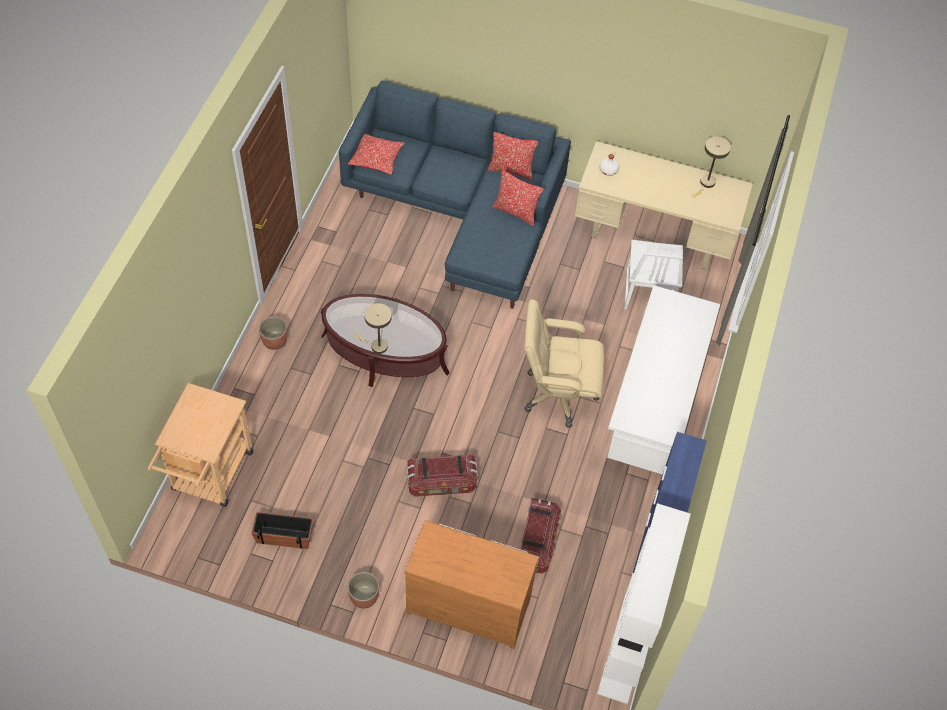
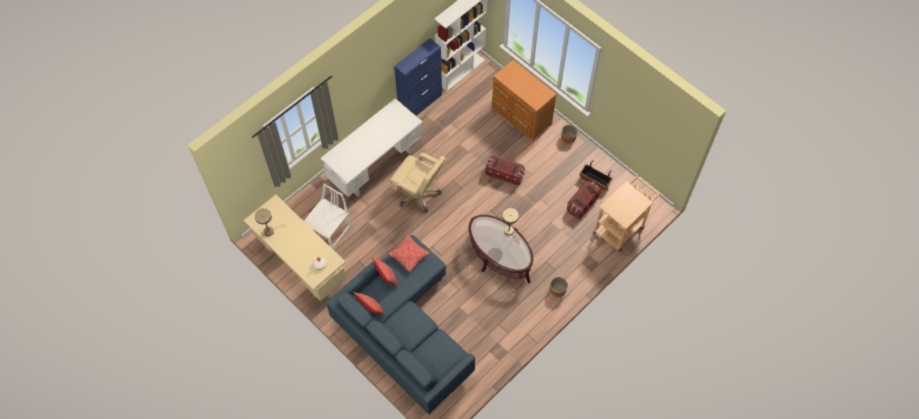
camera: 150 degrees left, 5 degrees up
pillow [348,134,405,175] -> pillow moved to [388,235,430,272]
storage box [521,498,561,574] -> storage box moved to [567,181,602,219]

